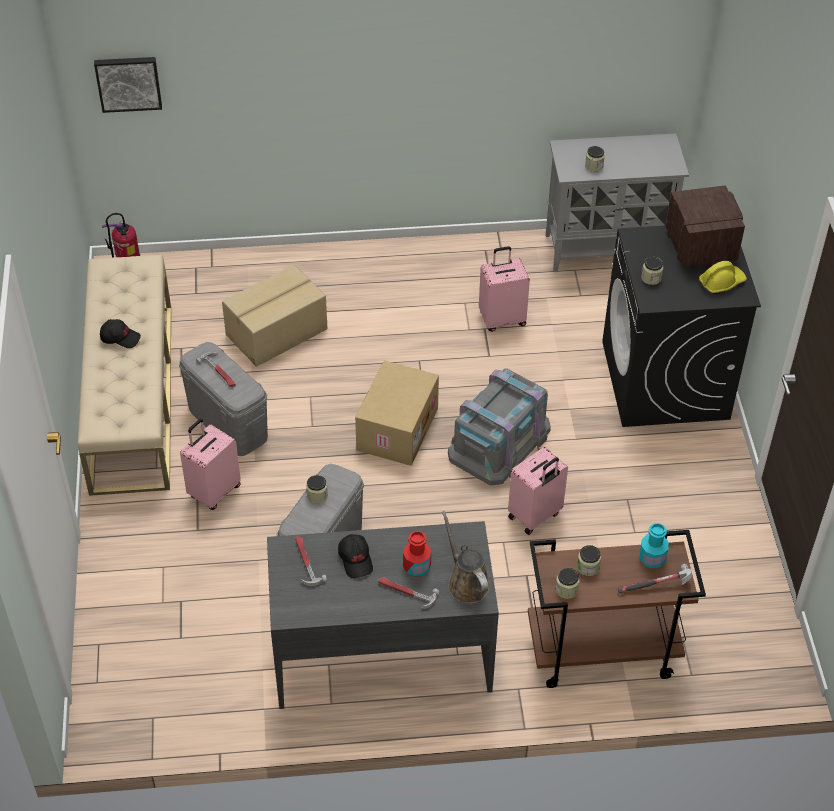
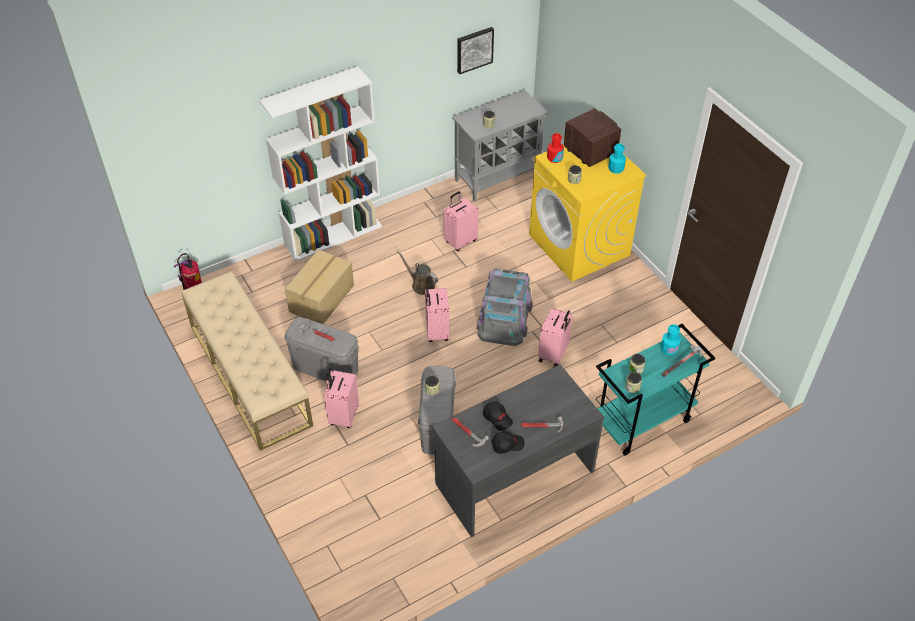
camera: 25 degrees left, 0 degrees up
picture [94,57,162,113] -> picture moved to [457,27,494,74]
black cap [100,319,141,348] -> black cap moved to [492,431,525,454]
cardboard box [355,360,439,466] -> pink suitcase [425,286,450,342]
red bottle [403,531,431,577] -> red bottle moved to [547,133,564,163]
brown watering can [442,511,490,604] -> brown watering can moved to [397,251,438,295]
brown cart [528,530,706,688] -> turquoise cart [596,324,715,455]
black washing machine [602,225,761,427] -> yellow washing machine [529,145,647,282]
yellow hard hat [699,261,747,294] -> turquoise bottle [608,144,626,174]
none -> white bookcase [259,66,382,262]

